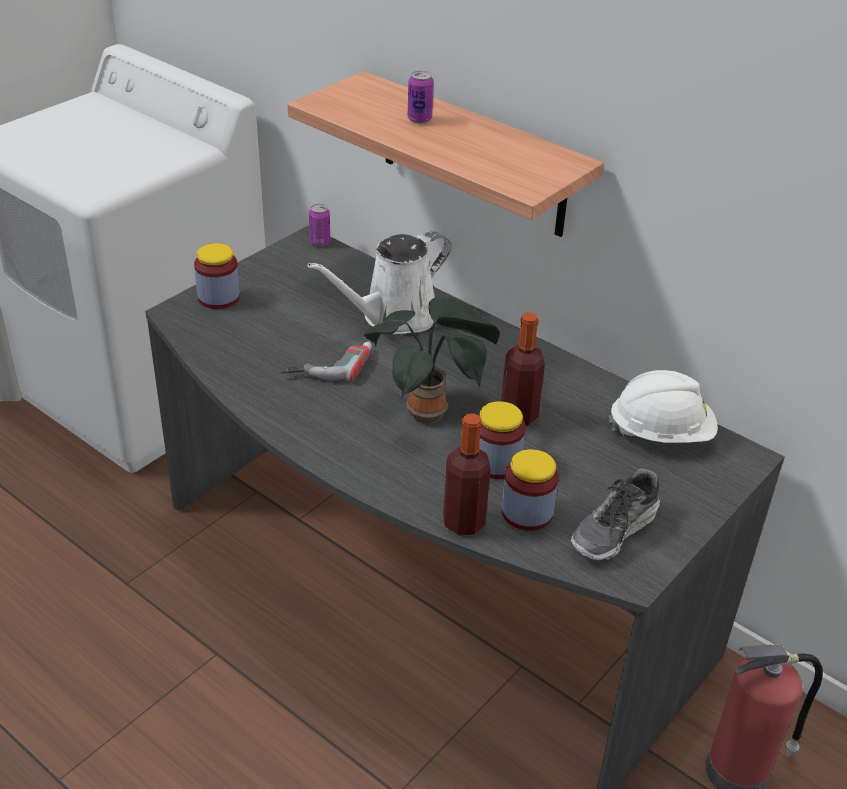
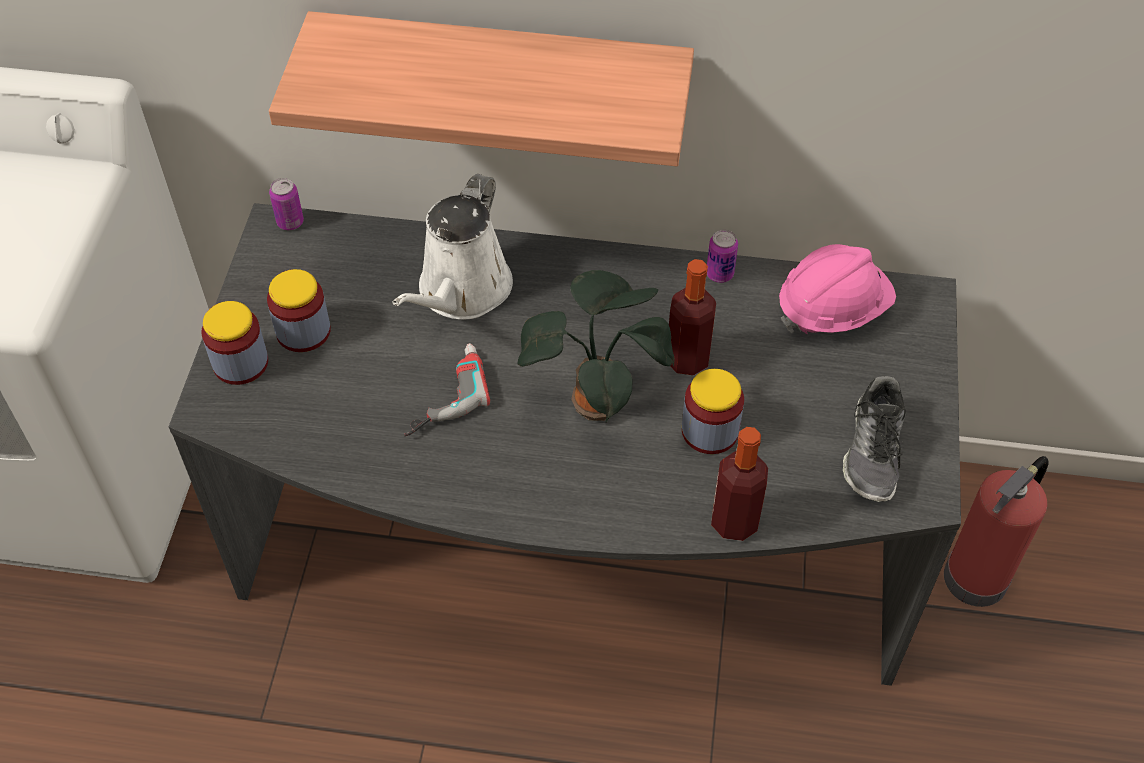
camera: 30 degrees left, 15 degrees up
can [407,71,434,124] -> can moved to [707,230,738,283]
jar [502,449,559,531] -> jar moved to [267,269,331,352]
white hard hat [609,370,718,443] -> pink hard hat [779,244,896,335]

